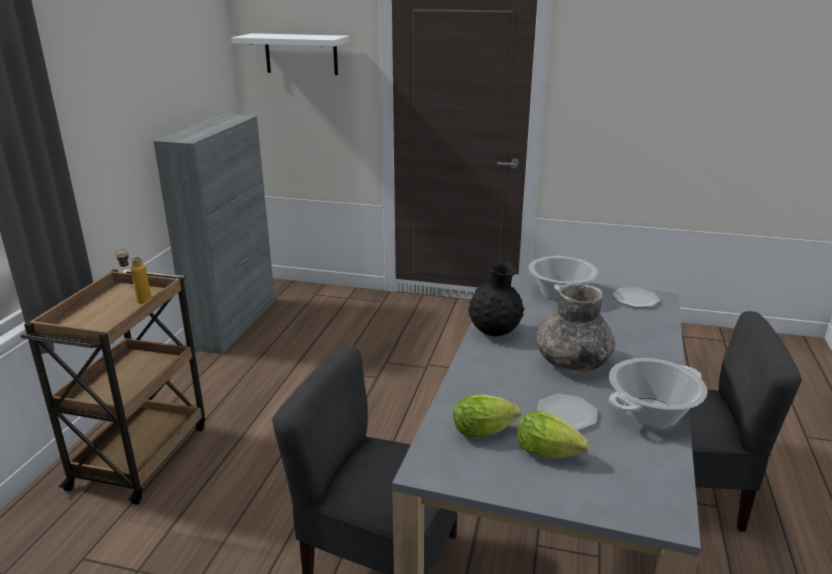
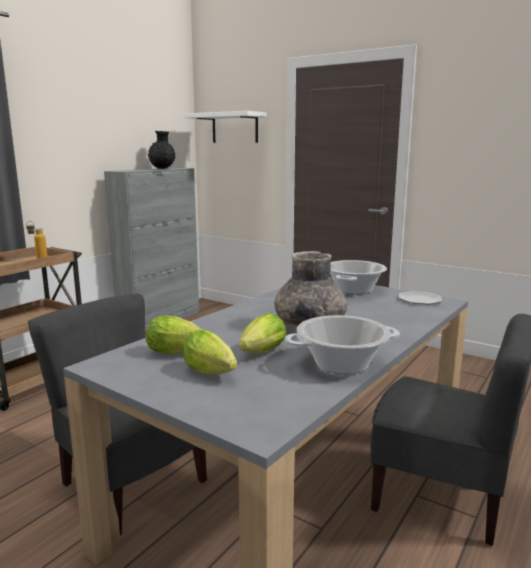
camera: 20 degrees right, 10 degrees down
black vase [468,261,524,336] -> black vase moved to [148,131,175,169]
plate [537,394,597,431] -> lettuce [239,313,286,353]

